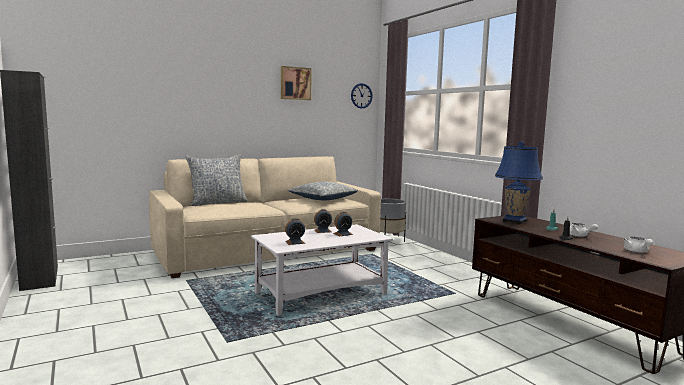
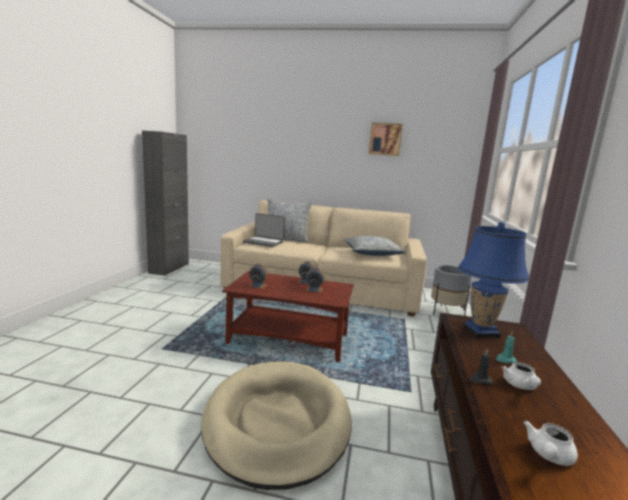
camera: 40 degrees right, 5 degrees up
white coffee table [251,224,393,316] -> brown coffee table [222,271,354,362]
wall clock [351,83,373,109] -> none
none -> beige dog bed [201,361,352,490]
none -> laptop [243,213,285,247]

